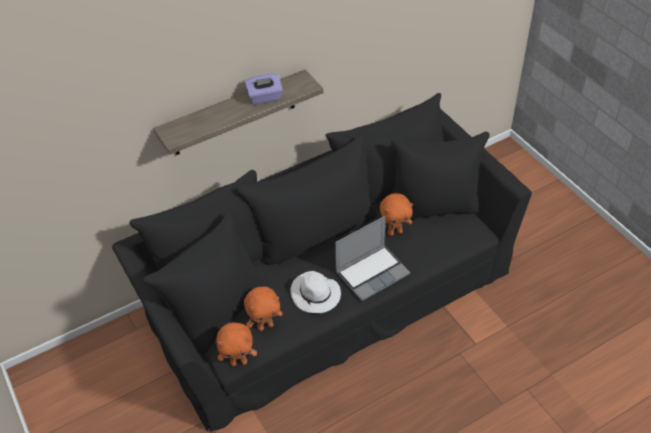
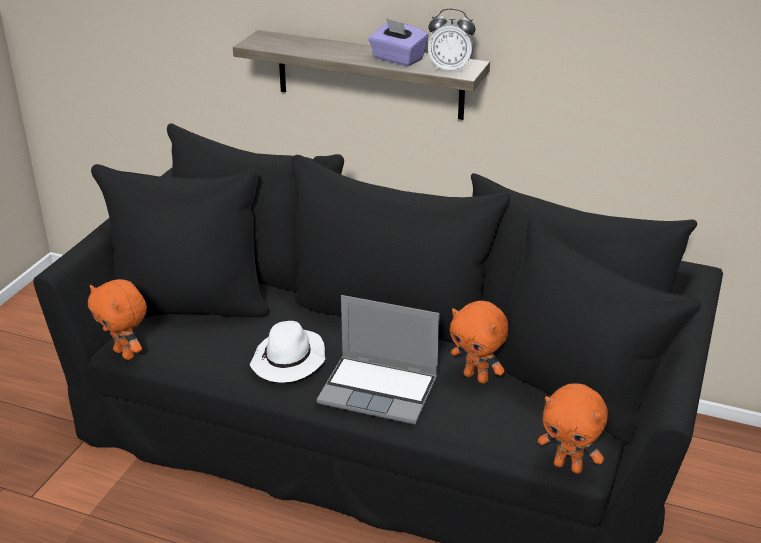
camera: 50 degrees right, 15 degrees down
orange plush toy [244,286,283,331] -> orange plush toy moved to [537,383,608,474]
none -> alarm clock [428,8,475,73]

